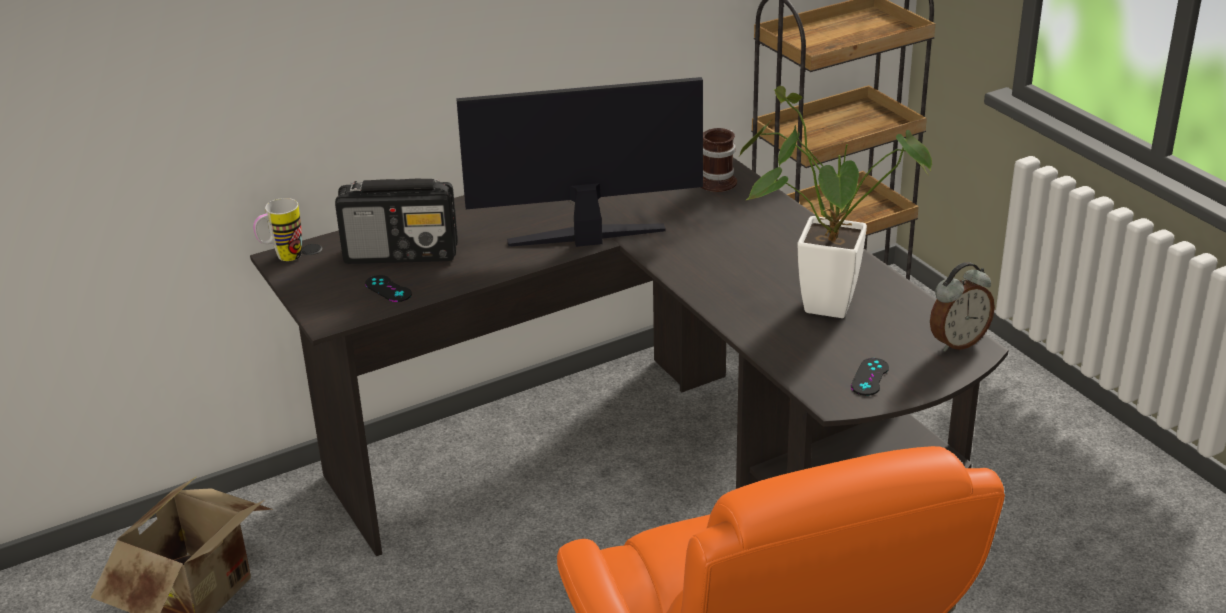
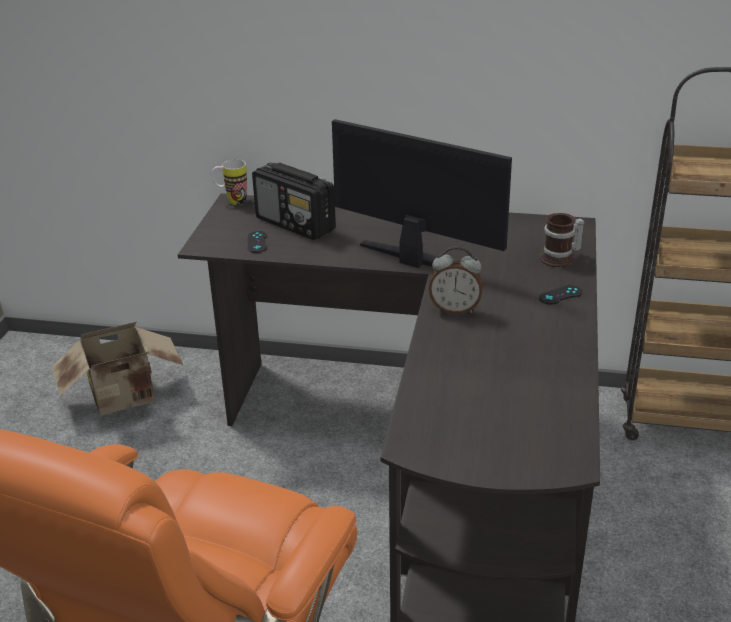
camera: 40 degrees right, 0 degrees up
potted plant [738,86,932,318] -> none
black game controller [851,358,889,396] -> black game controller moved to [539,285,582,305]
alarm clock [930,262,995,352] -> alarm clock moved to [429,246,483,314]

